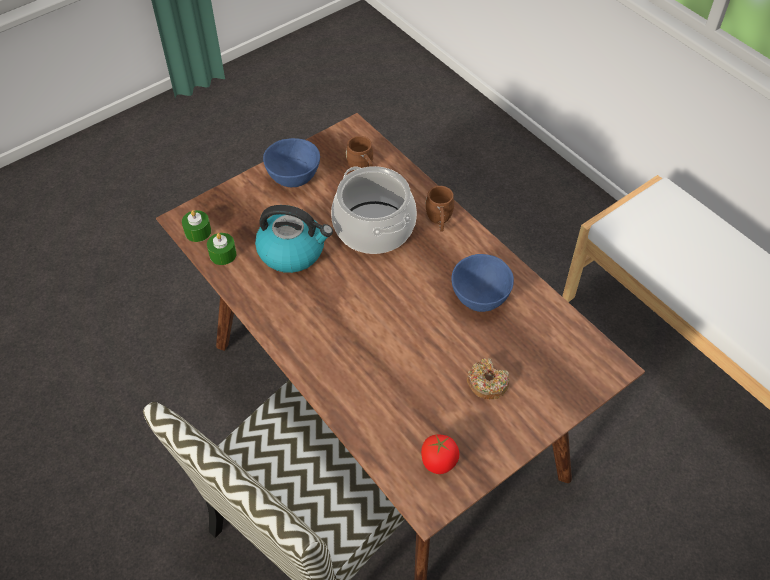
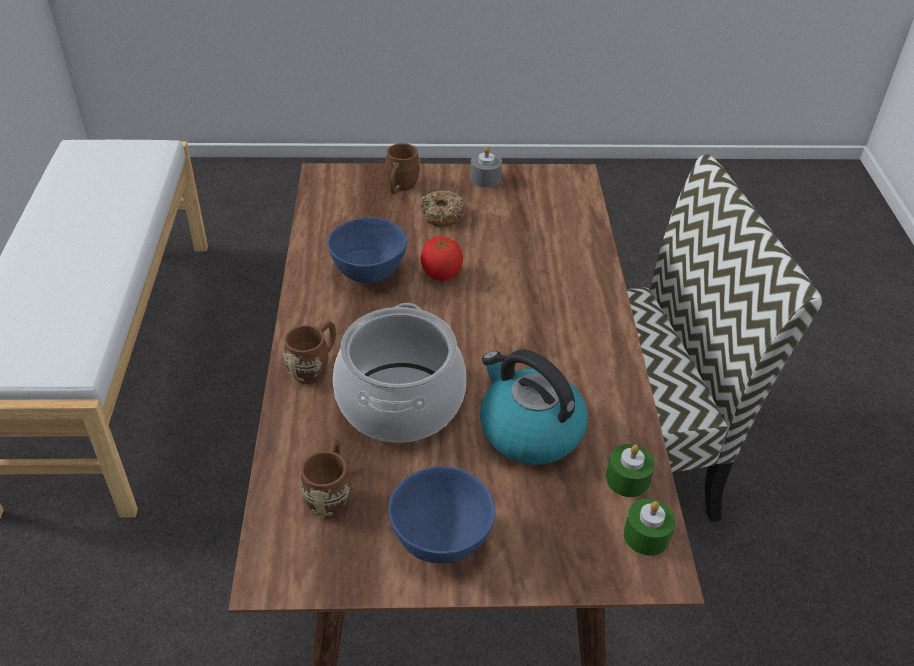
camera: 145 degrees left, 10 degrees down
tomato [421,434,459,474] -> tomato moved to [421,237,463,281]
none -> brown mug [385,143,420,194]
none -> grey candle [470,146,502,187]

